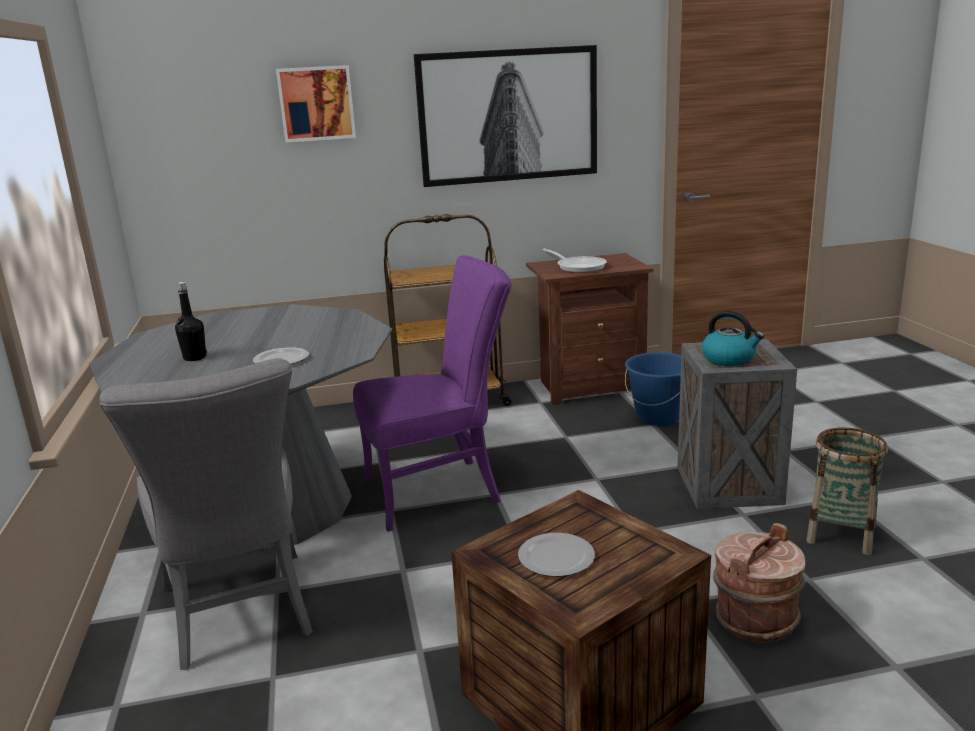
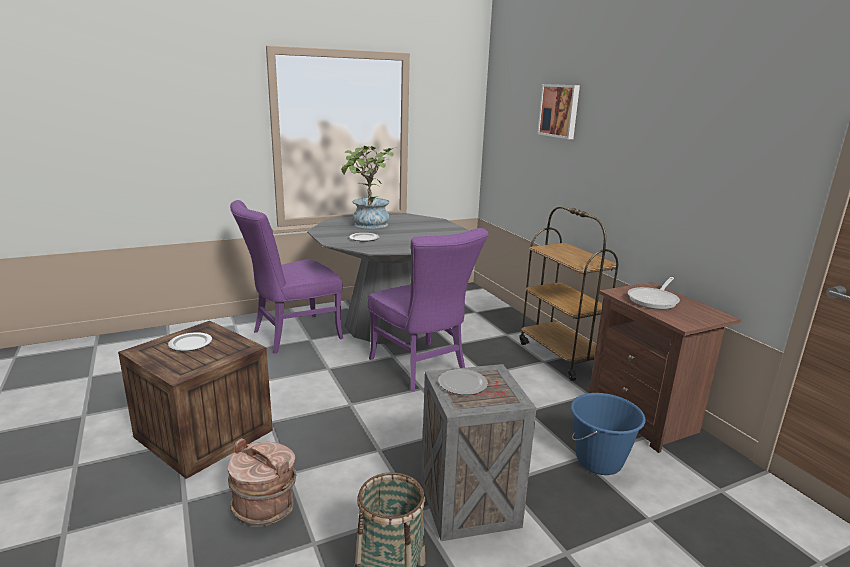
camera: 75 degrees right, 0 degrees up
grey chair [99,358,313,670] -> purple chair [230,200,343,354]
black bottle [175,282,207,361] -> potted plant [341,146,397,229]
picture [414,45,597,187] -> none
kettle [702,311,764,366] -> plate [438,369,488,395]

